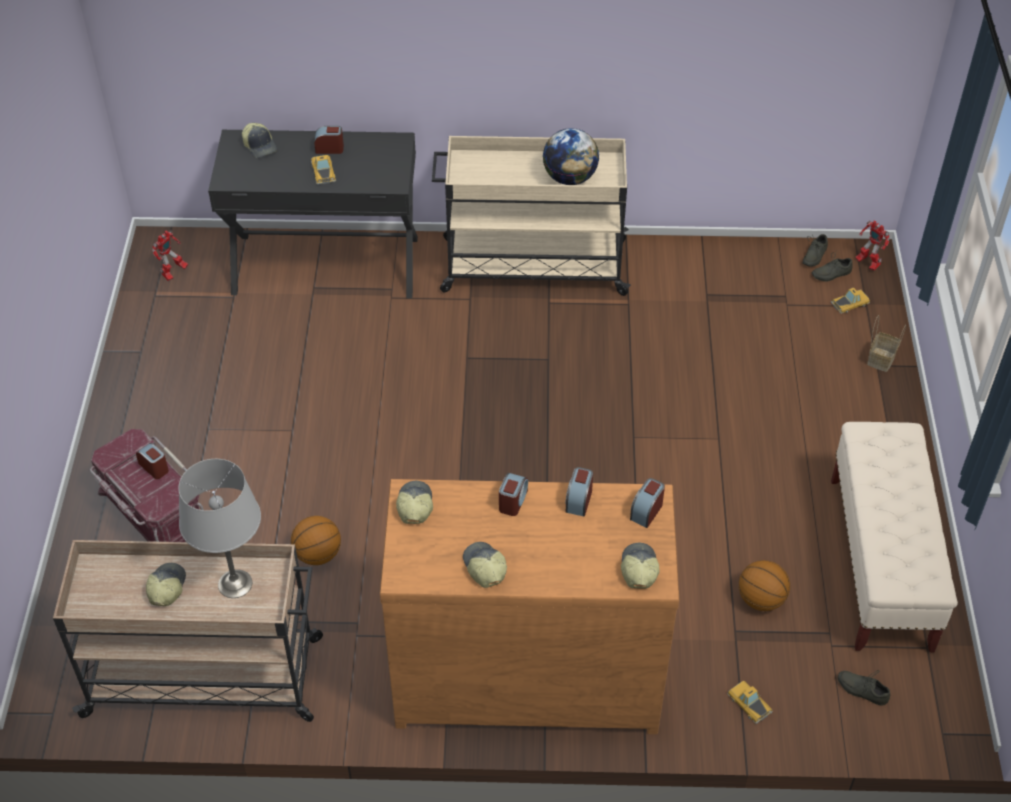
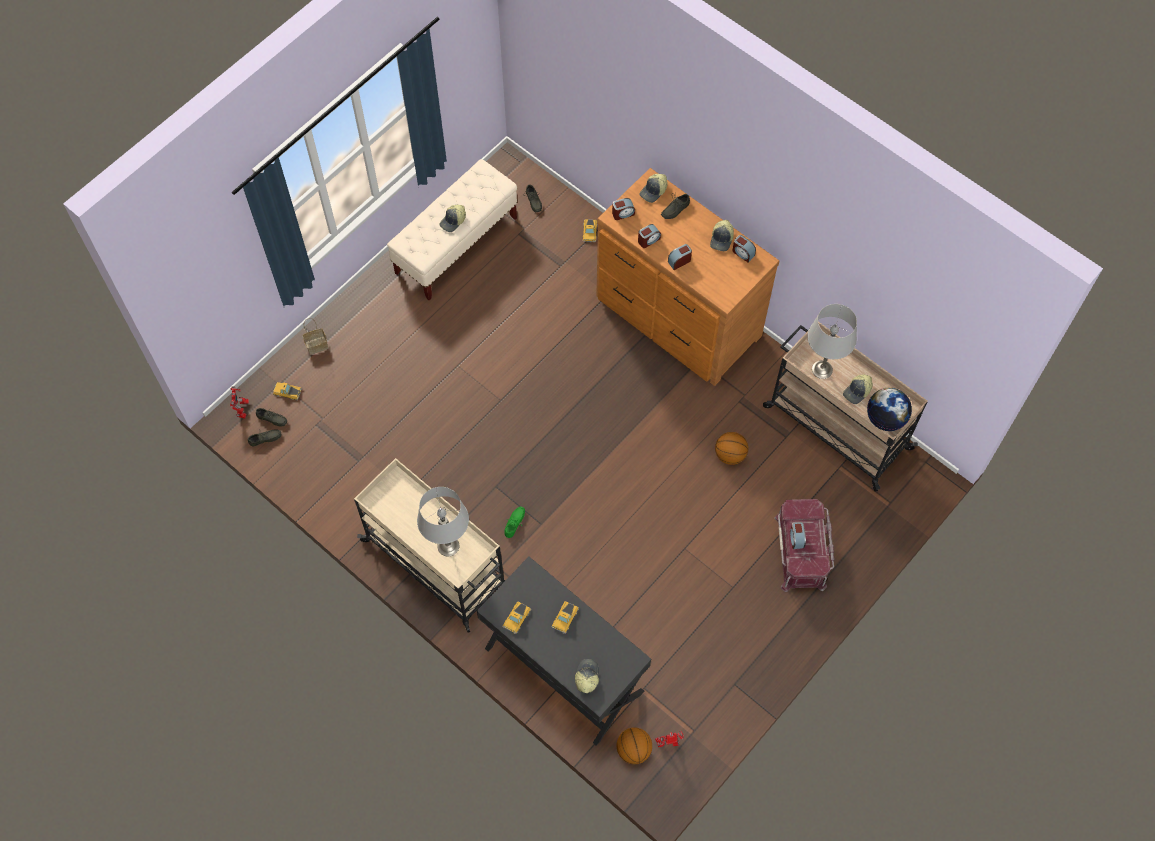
camera: 140 degrees left, 15 degrees up
alarm clock [314,126,344,154] -> alarm clock moved to [732,235,756,262]
cap [396,481,433,524] -> cap moved to [439,205,466,232]
globe [543,128,599,185] -> globe moved to [867,388,912,431]
basketball [739,560,790,611] -> basketball moved to [617,727,652,764]
none -> grey table lamp [417,487,469,556]
none -> toy car [502,601,531,634]
none -> green shoe [504,506,525,538]
none -> grey shoe [661,193,690,219]

